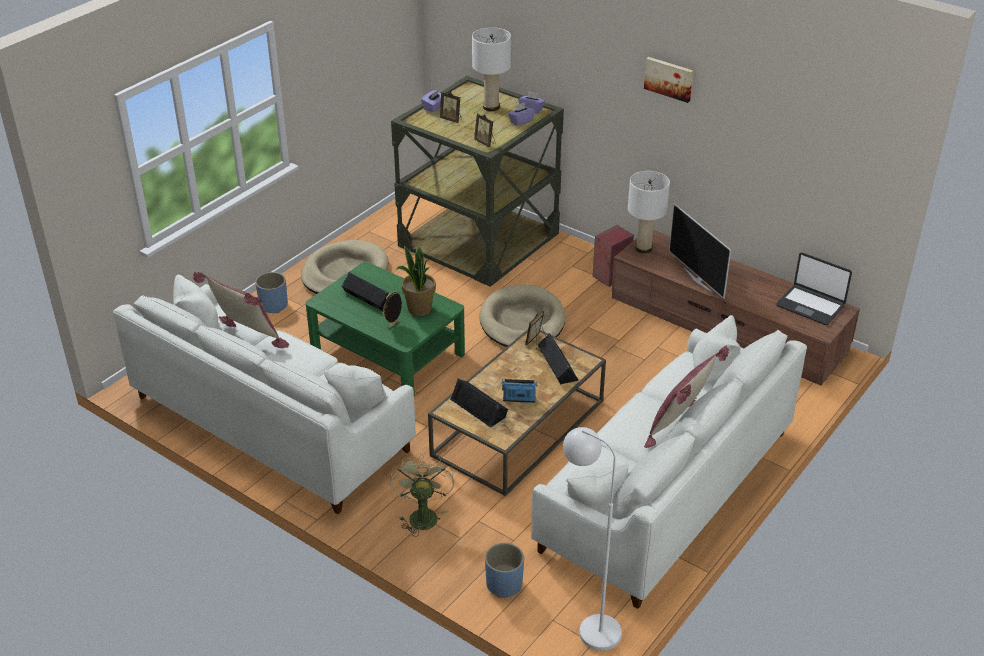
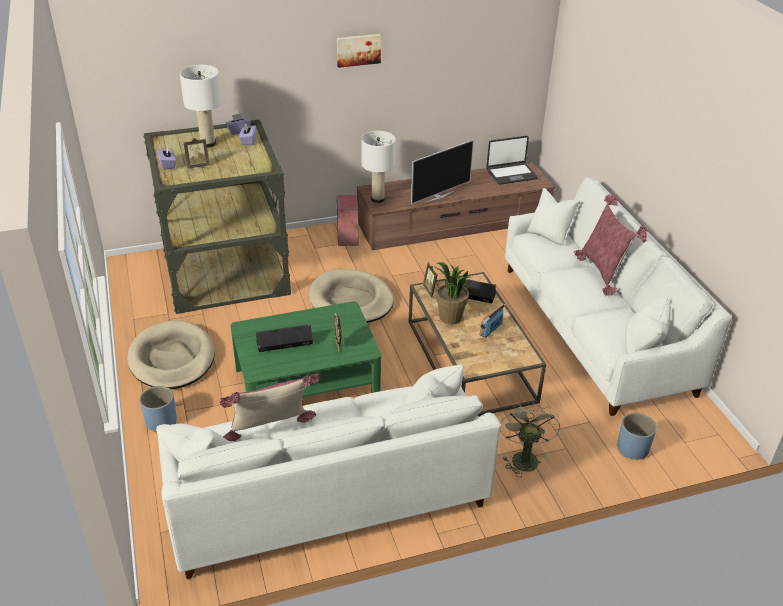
camera: 55 degrees left, 0 degrees up
green fan [390,454,454,537] -> green fan turned 60 degrees clockwise [500,401,560,477]
potted plant [397,245,436,316] -> potted plant moved to [435,262,470,324]
black speaker [450,378,508,428] -> none
picture frame [474,113,496,147] -> none
white floor lamp [563,427,622,651] -> none
television [669,203,731,299] -> television turned 45 degrees counterclockwise [411,140,474,204]

